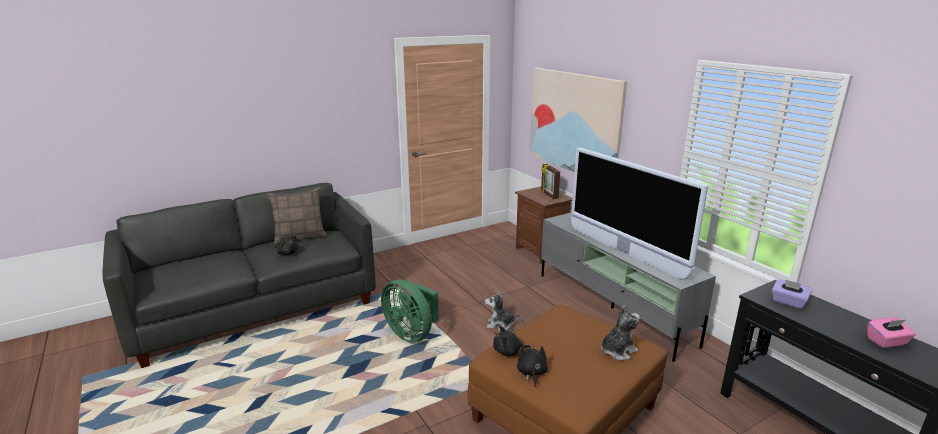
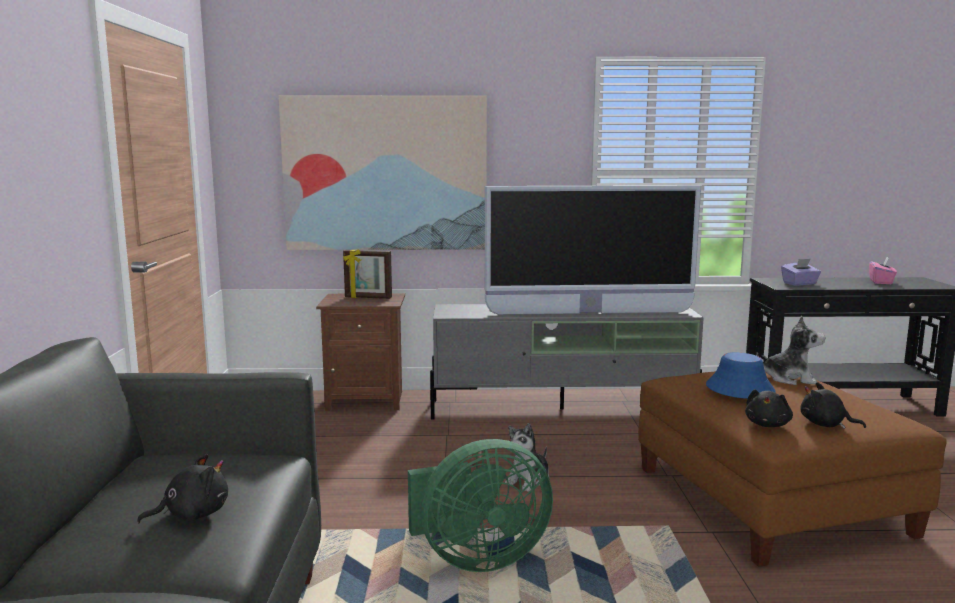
camera: 60 degrees left, 10 degrees down
pillow [267,187,327,244] -> none
plush toy [601,305,640,360] -> plush toy turned 105 degrees clockwise [756,316,826,385]
none -> blue hat [706,352,776,399]

